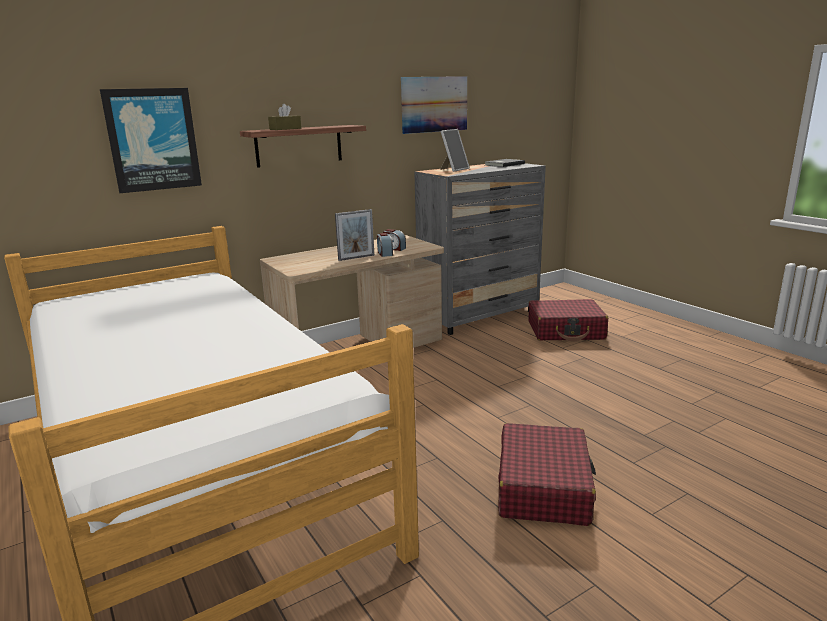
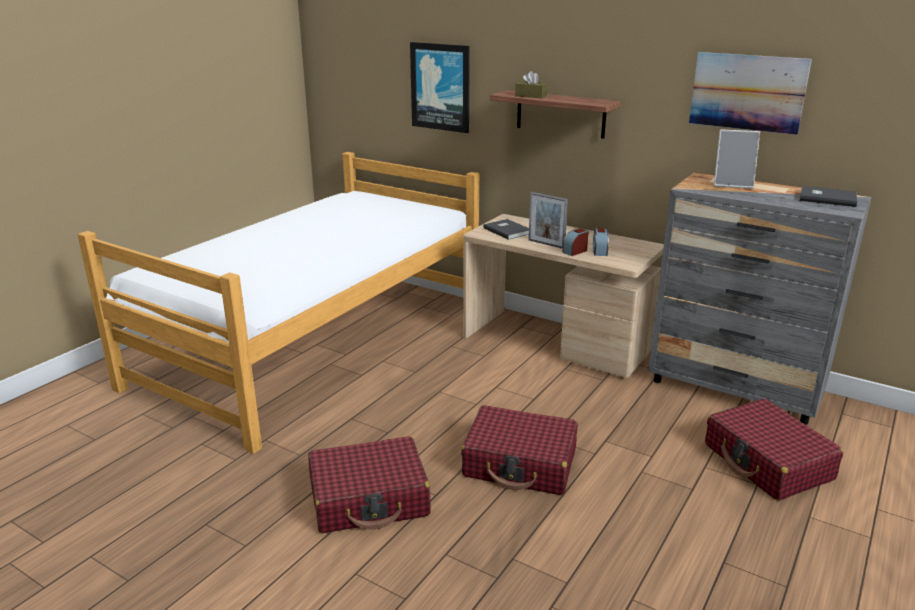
camera: 65 degrees right, 5 degrees up
none -> red suitcase [461,405,578,495]
none -> grey book [483,219,529,240]

